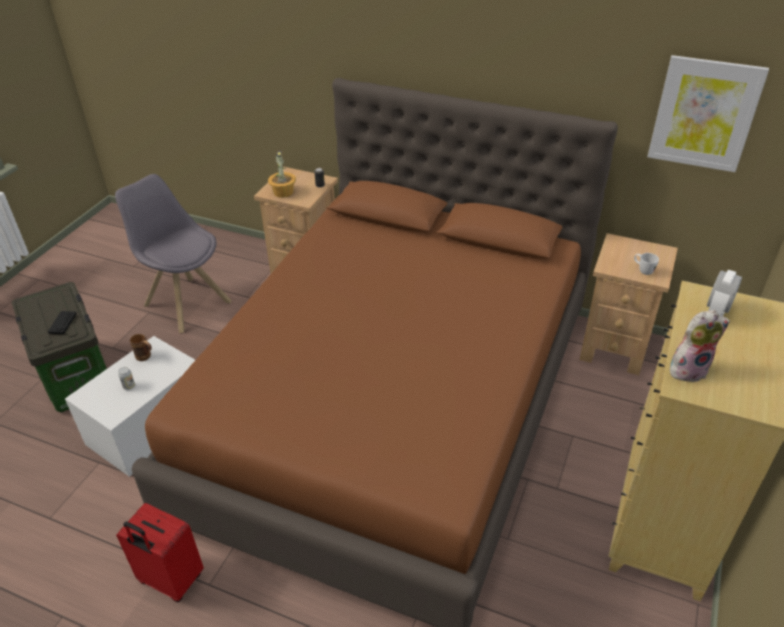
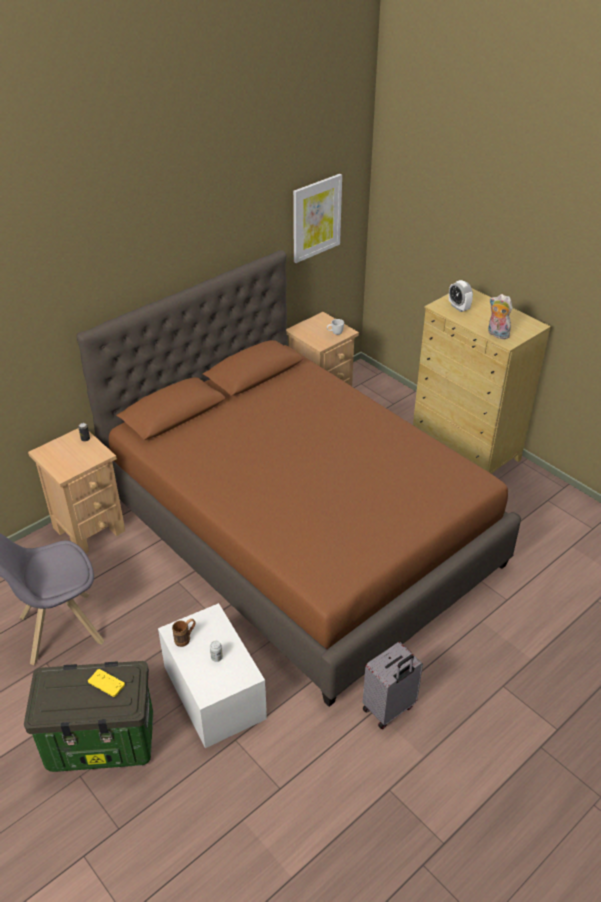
camera: 65 degrees left, 0 degrees up
black game controller [48,311,76,334] -> yellow game controller [88,669,125,697]
red suitcase [116,503,204,602] -> grey suitcase [362,642,423,729]
potted plant [268,150,296,198] -> none
plush toy [670,310,730,382] -> plush toy turned 60 degrees counterclockwise [488,294,512,339]

